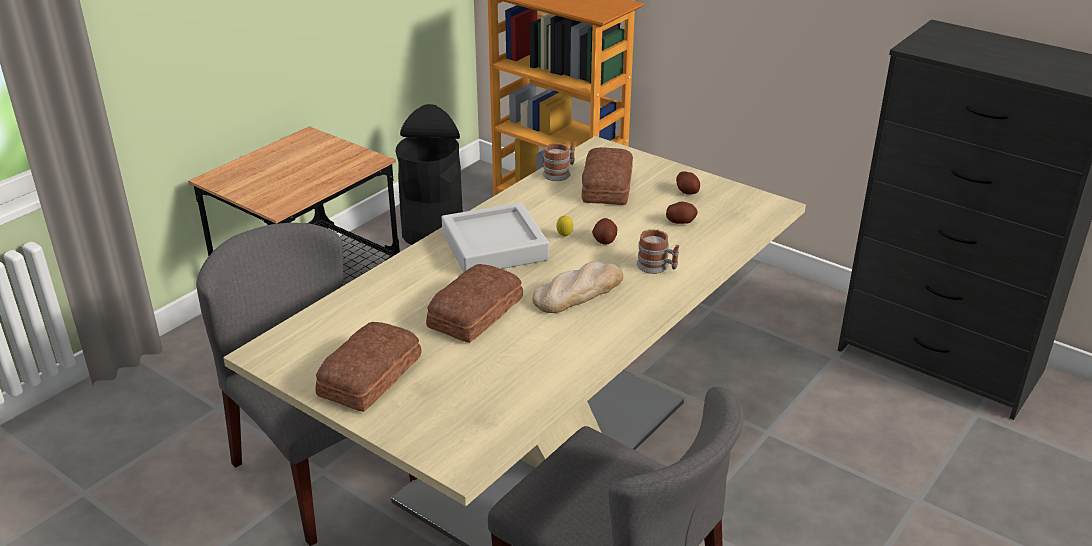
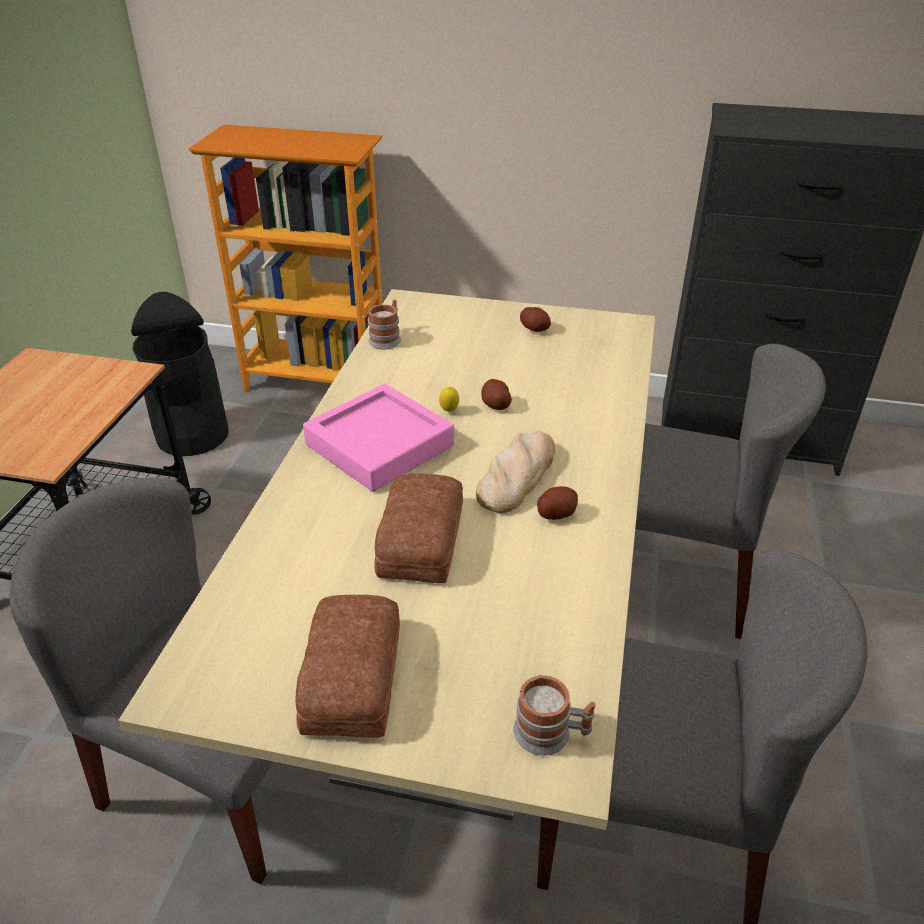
camera: 25 degrees left, 5 degrees up
grey tray [442,202,549,272] -> pink tray [303,383,454,492]
bread [581,147,633,205] -> none
mug [636,229,679,274] -> mug moved to [513,675,596,756]
potato [666,202,698,224] -> potato moved to [537,486,578,520]
none -> grey chair [635,344,826,639]

